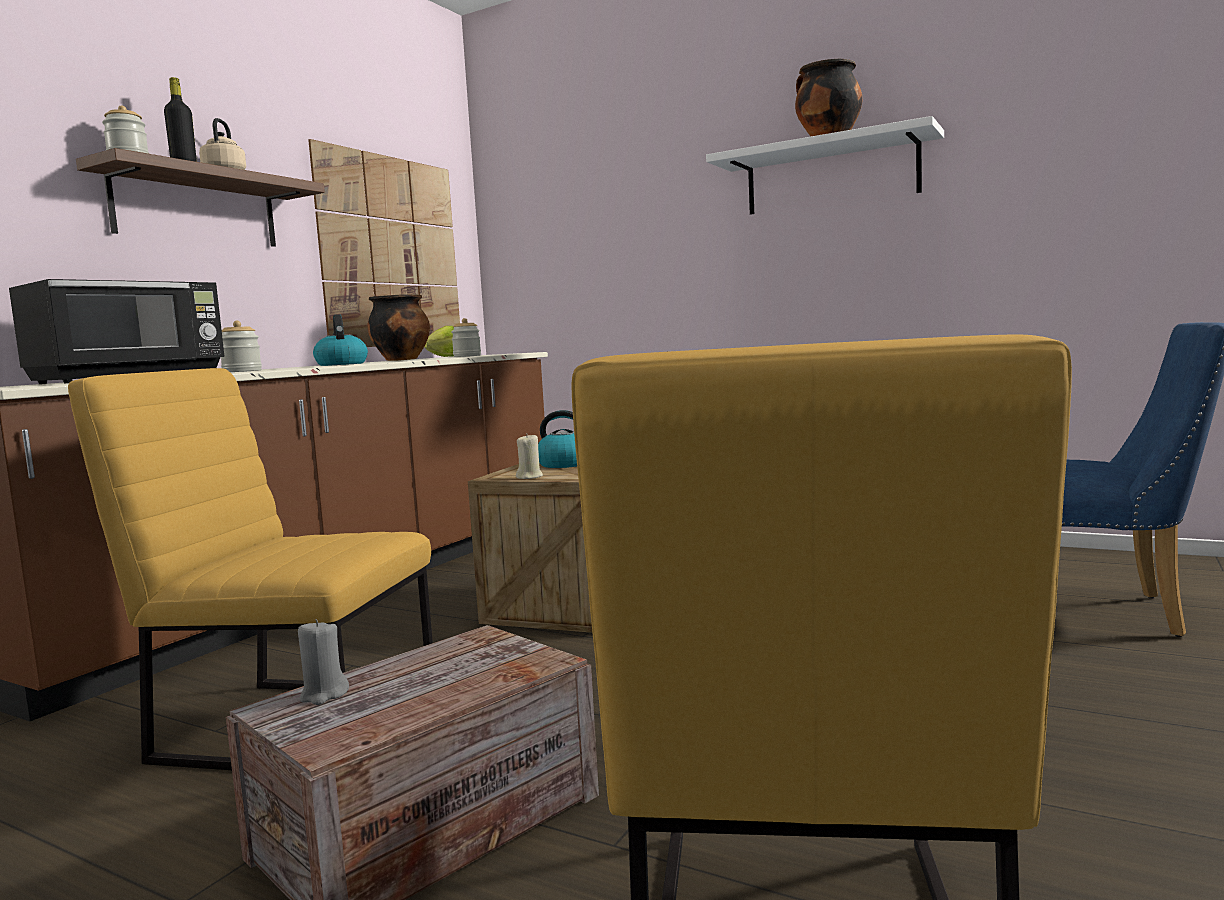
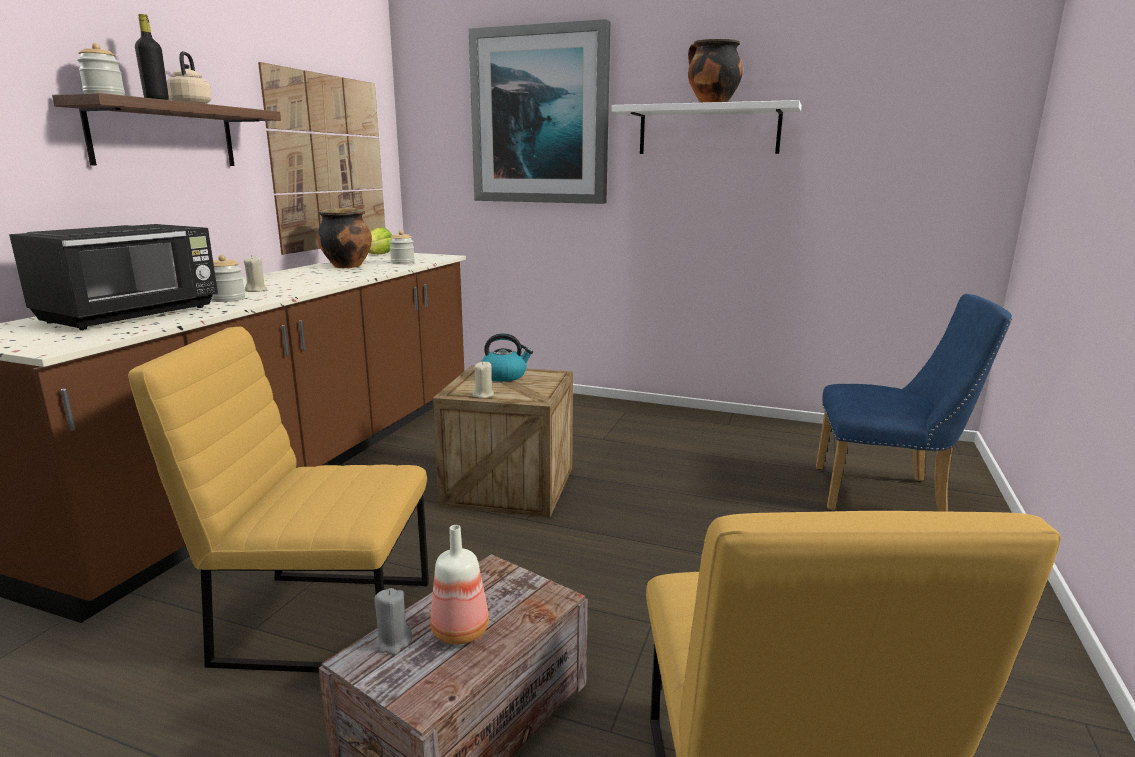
camera: 10 degrees left, 10 degrees up
kettle [313,314,368,366] -> none
none -> beige candle [244,255,267,292]
none -> bottle [430,525,489,645]
none -> picture [468,19,610,204]

